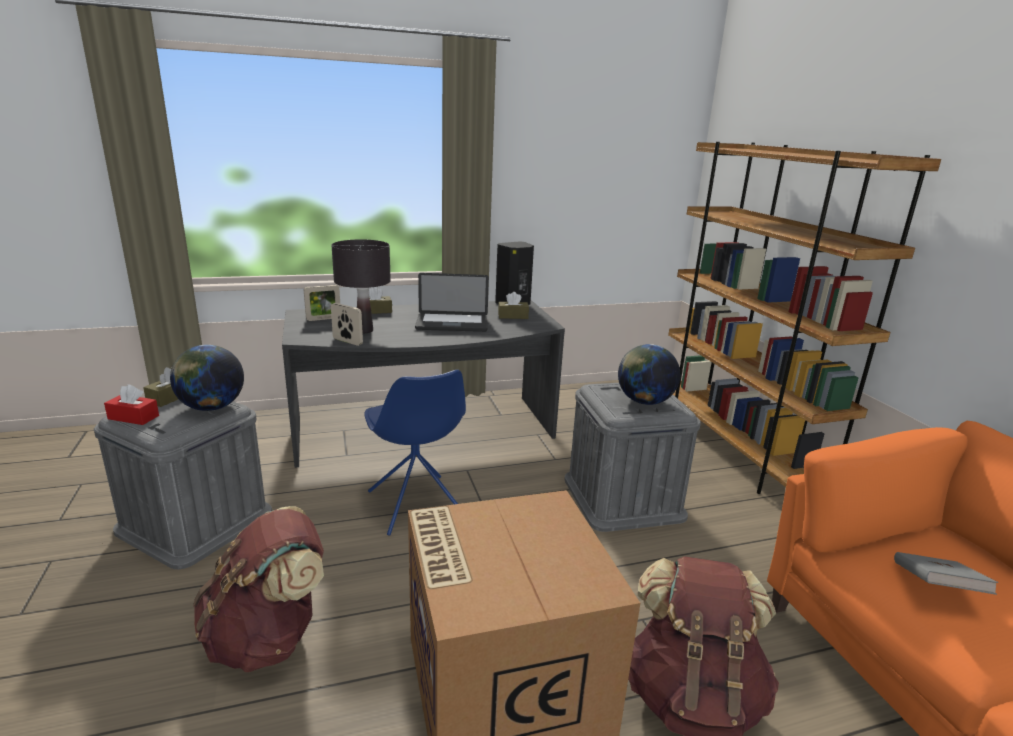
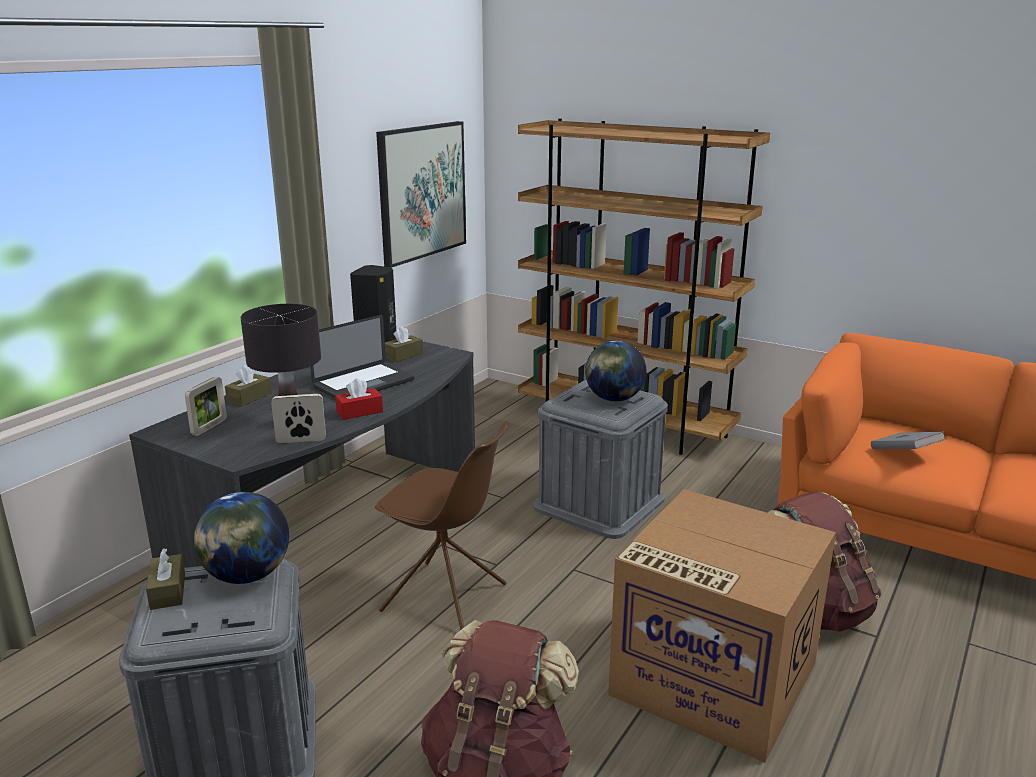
camera: 40 degrees left, 0 degrees up
red tissue box [104,384,159,425] -> red tissue box moved to [335,378,383,420]
blue chair [364,370,466,536] -> brown chair [375,421,509,630]
none -> picture [376,121,466,268]

